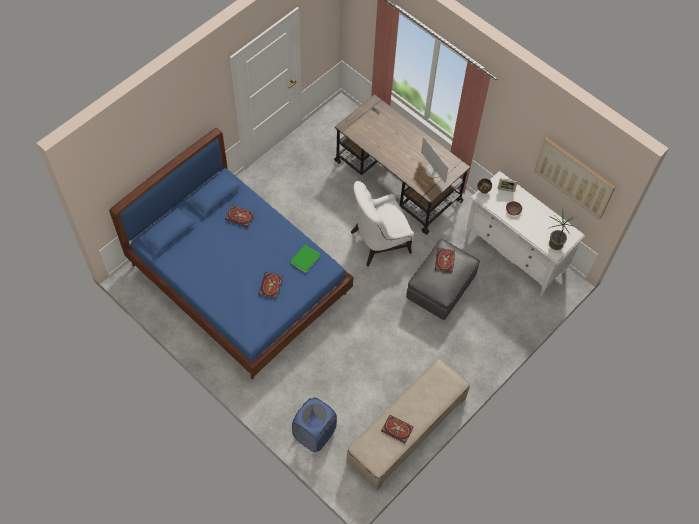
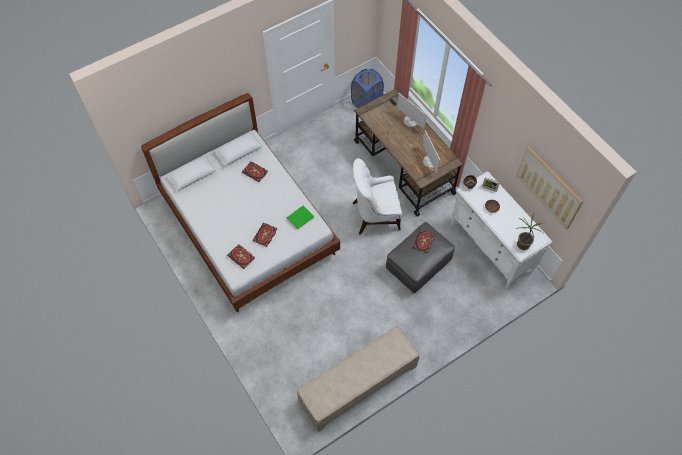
camera: 15 degrees right, 0 degrees up
blue bed [109,128,353,379] -> white bed [141,93,340,312]
blue laundry basket [292,397,337,452] -> blue laundry basket moved to [351,69,384,108]
book [381,415,413,443] -> book moved to [227,244,255,269]
none -> monitor [397,93,427,129]

